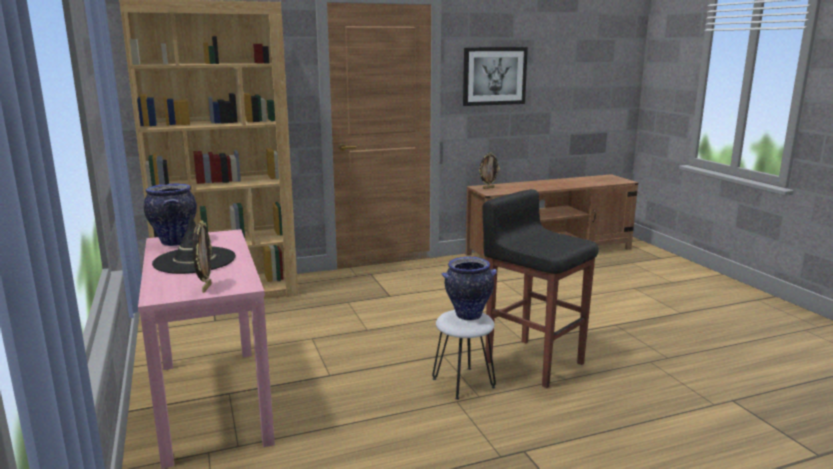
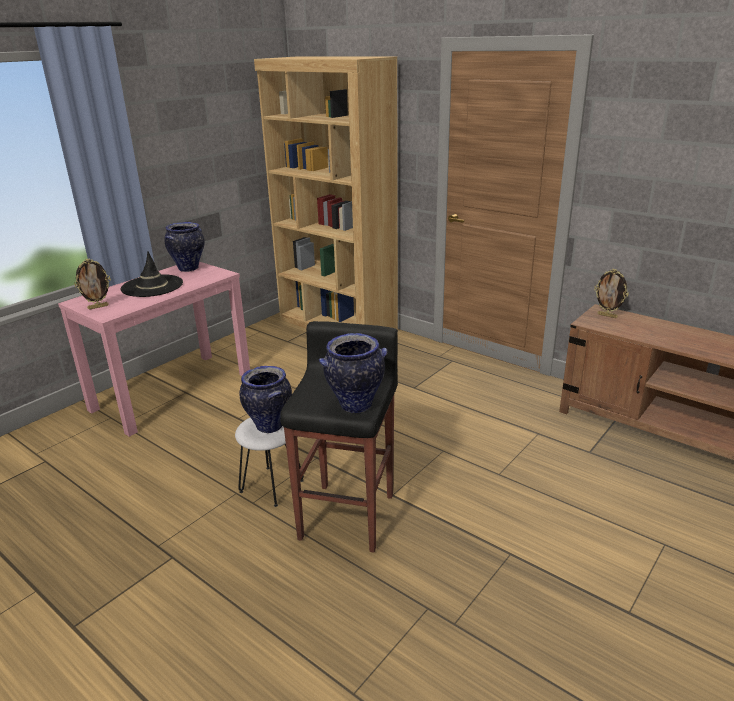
camera: 60 degrees right, 10 degrees up
picture [463,47,528,106] -> none
none -> vase [319,333,388,413]

